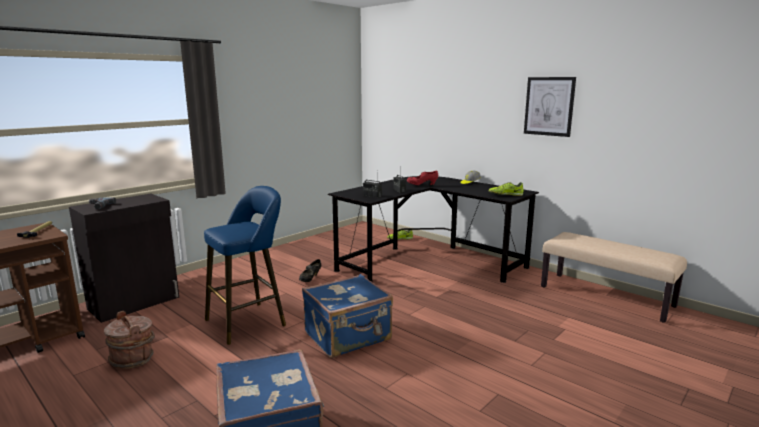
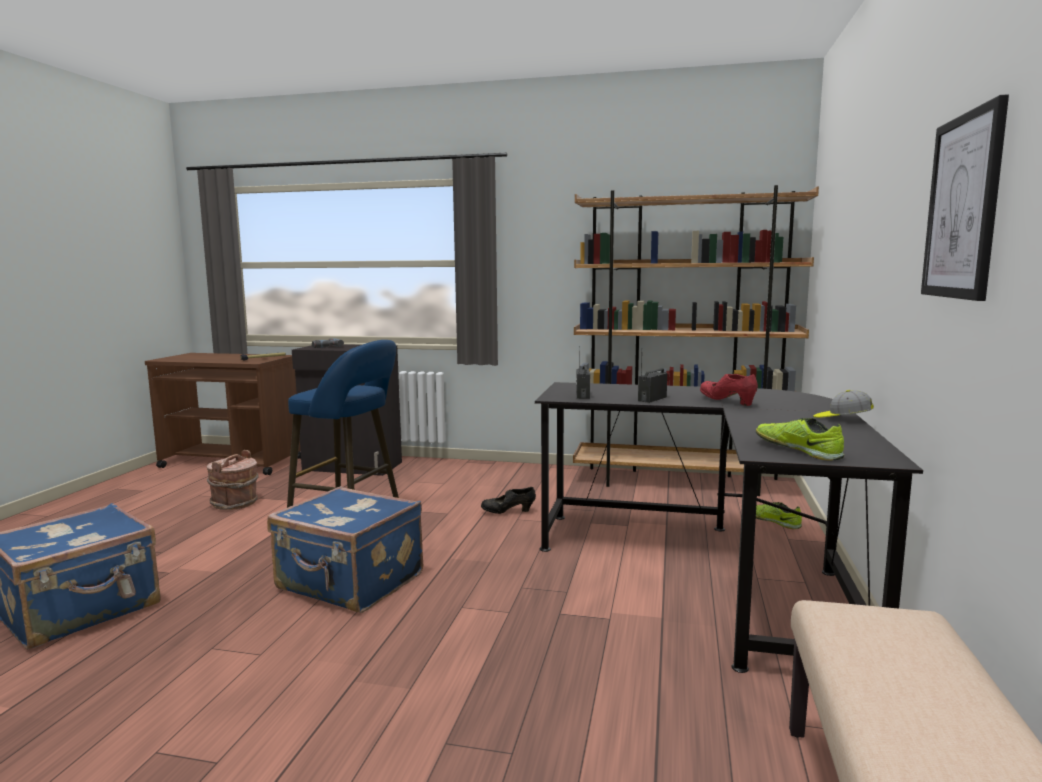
camera: 60 degrees right, 5 degrees down
none -> brown bookcase [573,185,819,496]

